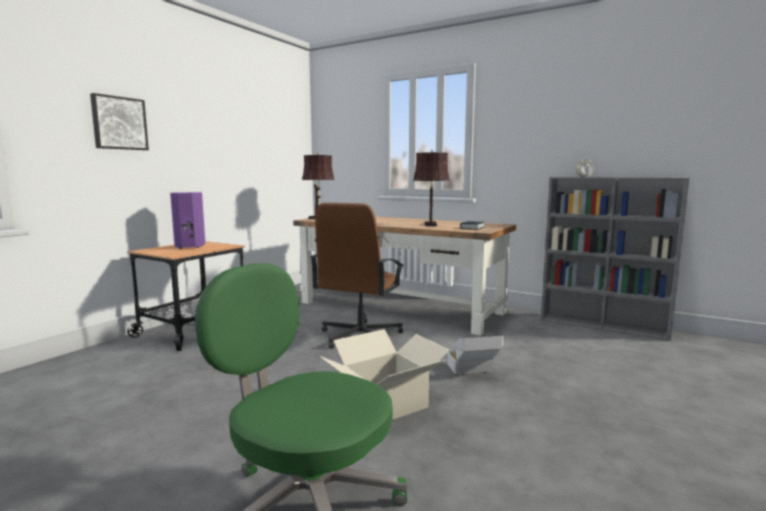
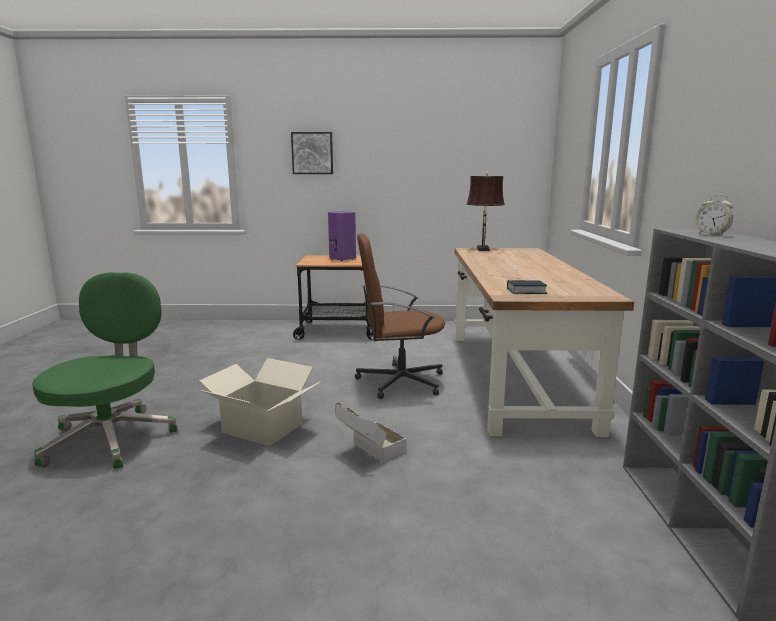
camera: 60 degrees right, 5 degrees up
brown table lamp [413,149,450,226] -> none

